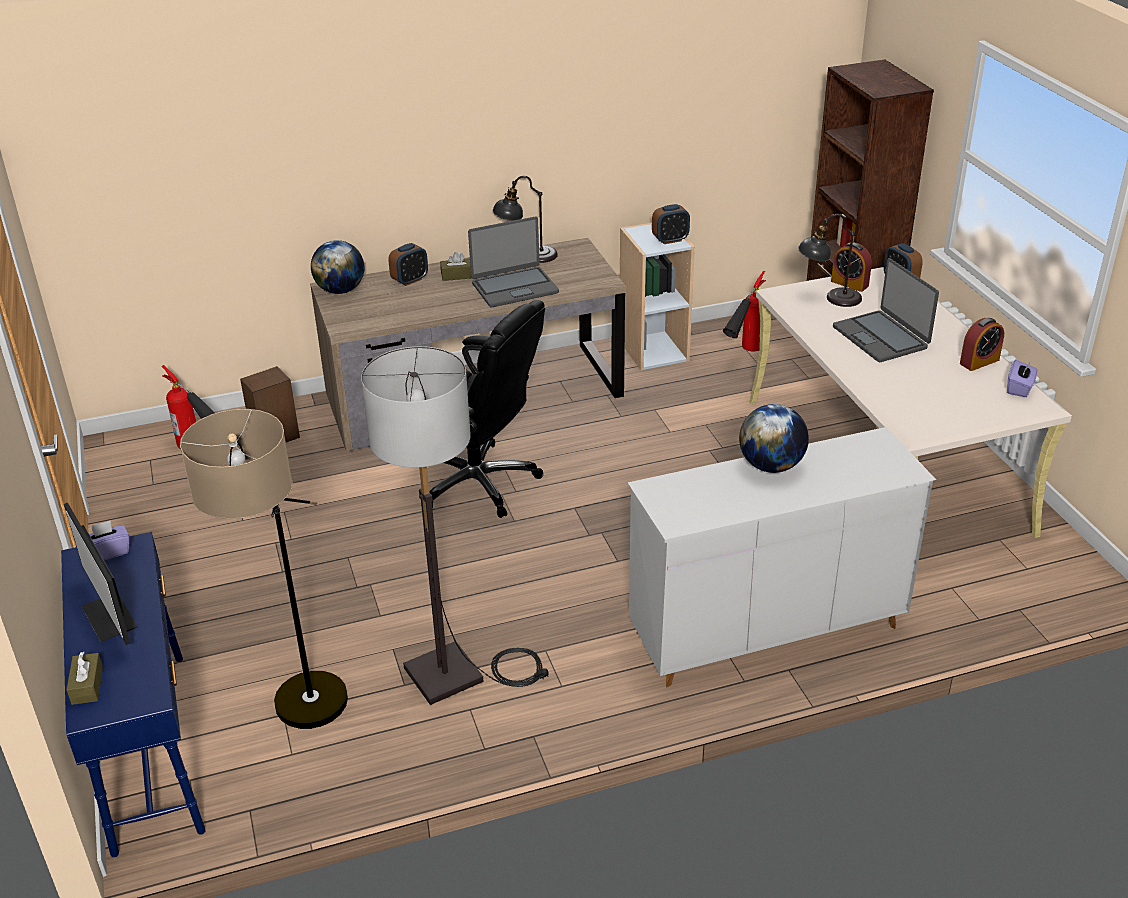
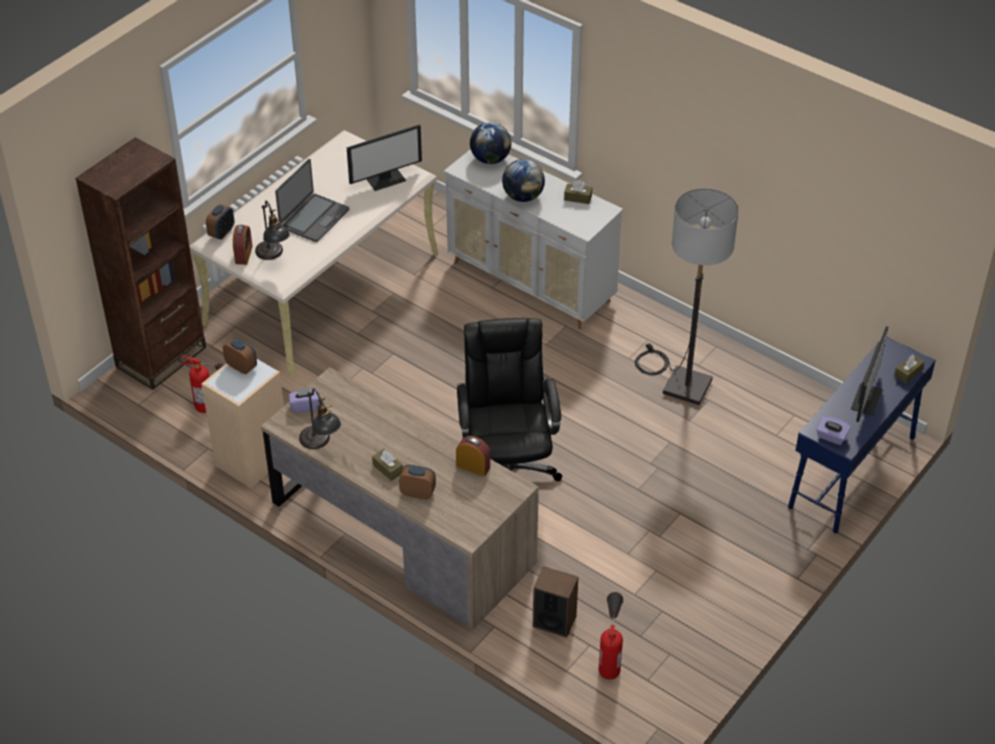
camera: 125 degrees left, 10 degrees up
floor lamp [180,409,348,729] -> none
globe [311,240,364,294] -> globe moved to [470,122,511,164]
laptop [468,217,559,307] -> none
alarm clock [960,318,1004,371] -> alarm clock moved to [456,436,490,477]
purple tissue box [1007,360,1038,397] -> purple tissue box moved to [289,387,320,413]
none -> monitor [347,124,422,191]
none -> brown tissue box [564,180,592,204]

